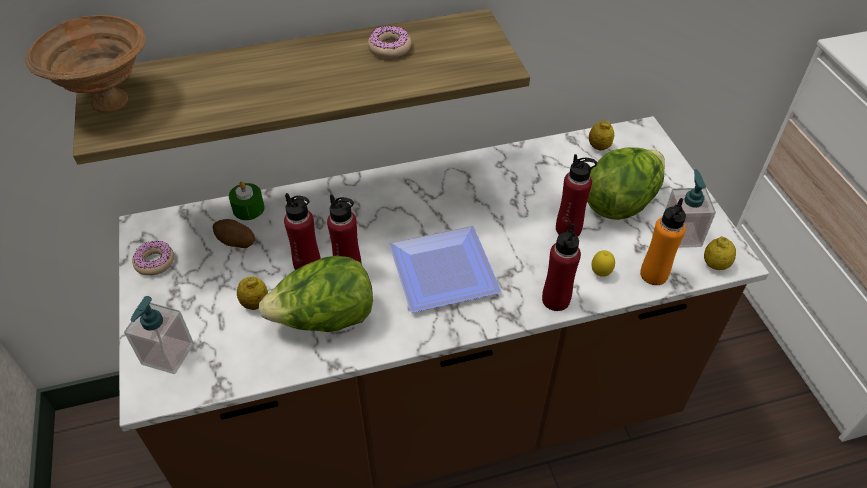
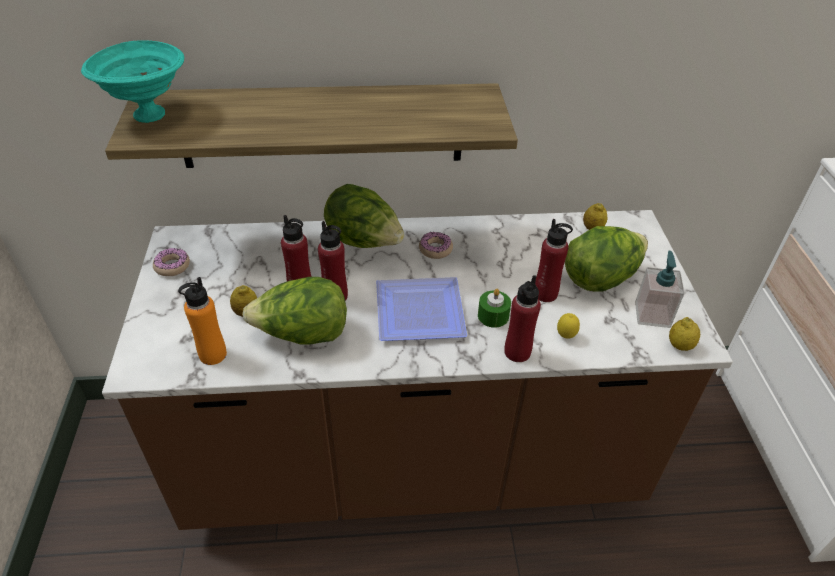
camera: 10 degrees right, 5 degrees down
brown bowl [25,15,145,113] -> turquoise bowl [81,40,184,123]
soap dispenser [124,296,194,374] -> none
potato [213,219,255,248] -> none
green candle [229,181,264,220] -> green candle moved to [478,289,511,328]
donut [368,25,411,58] -> donut moved to [419,232,453,259]
orange bottle [640,198,686,285] -> orange bottle moved to [178,277,227,365]
none -> lettuce [324,184,404,248]

